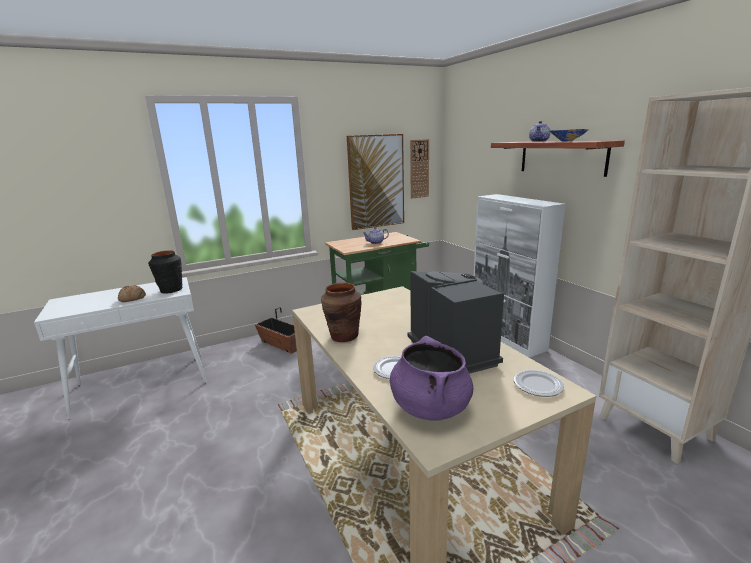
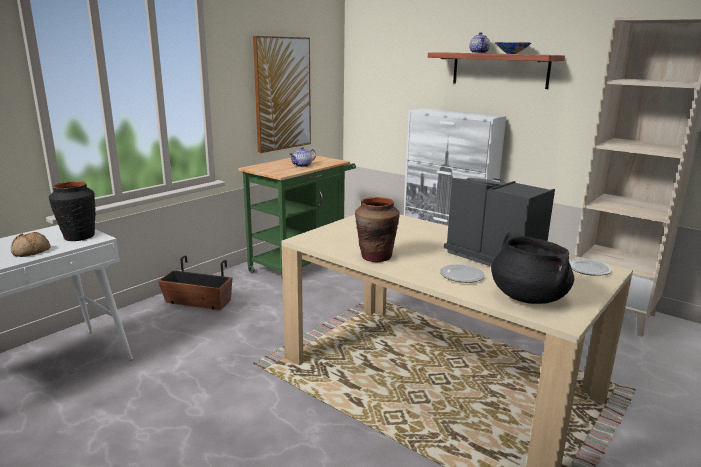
camera: 25 degrees left, 0 degrees up
purple cooking pot [390,336,473,421] -> black cooking pot [491,232,574,304]
wall clock [410,139,429,199] -> none

